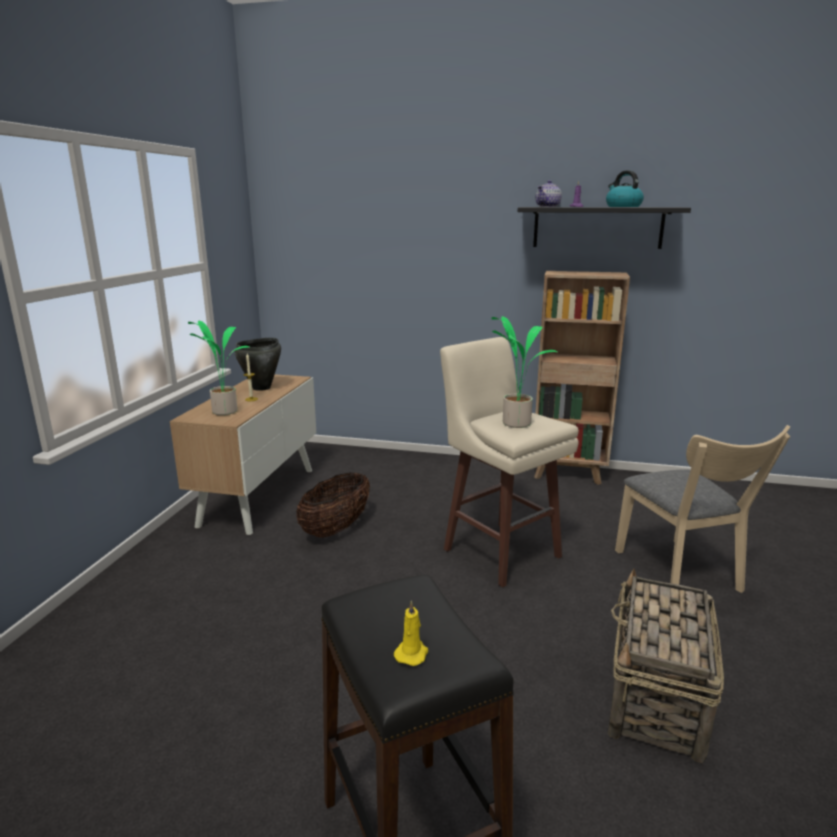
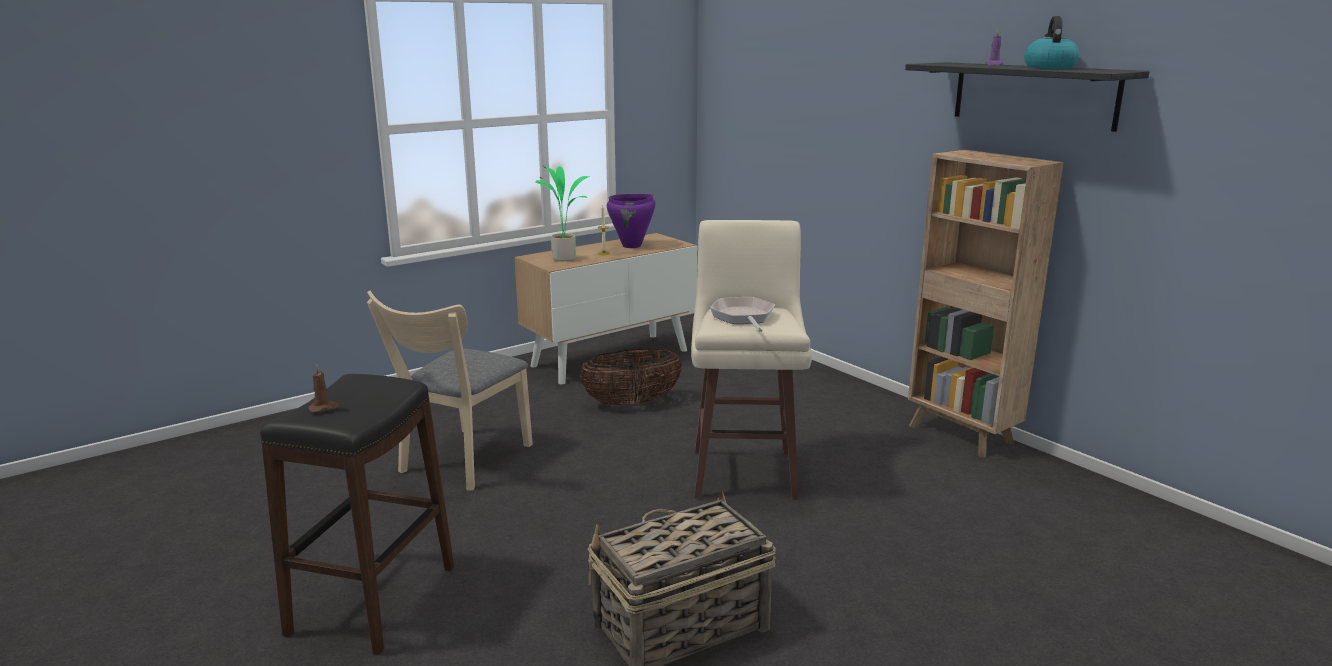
camera: 40 degrees right, 0 degrees up
black cooking pot [234,338,281,391] -> purple cooking pot [607,194,655,248]
yellow candle [394,600,428,666] -> brown candle [308,365,339,412]
potted plant [491,316,558,428] -> frying pan [710,297,775,332]
teapot [536,180,562,207] -> none
beige chair [615,425,790,593] -> beige chair moved to [367,291,533,490]

